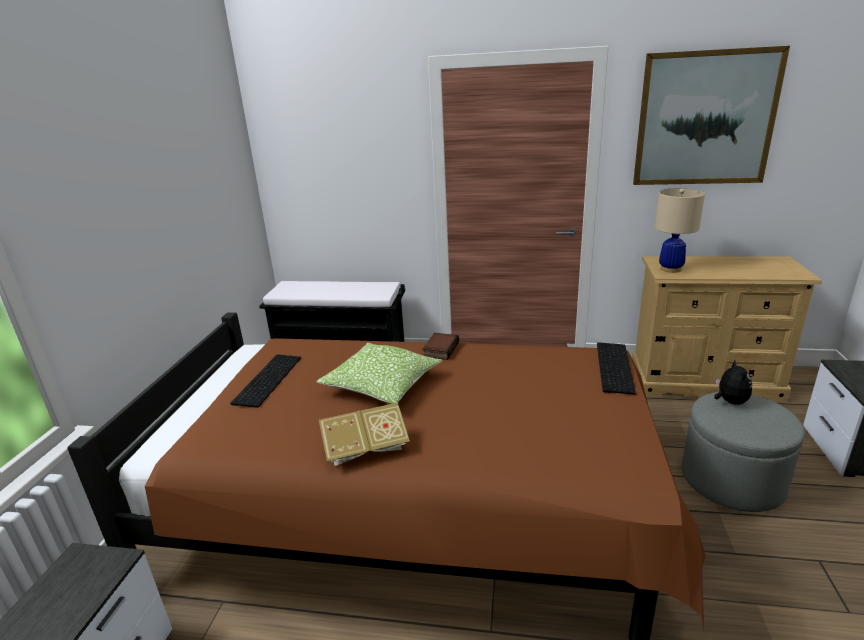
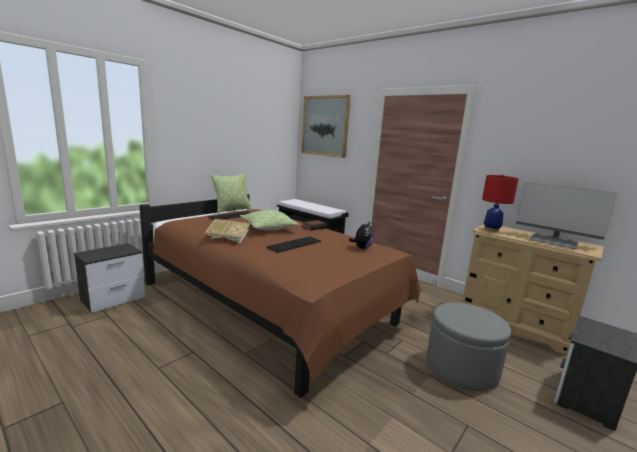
camera: 30 degrees right, 10 degrees down
keyboard [597,342,636,395] -> keyboard moved to [266,236,321,253]
picture [633,46,790,185] -> picture moved to [301,95,351,158]
beige table lamp [655,188,705,273] -> red table lamp [482,174,519,232]
plush toy [714,359,752,405] -> plush toy moved to [349,222,374,249]
none -> pillow [211,174,252,213]
none -> monitor [516,182,617,249]

